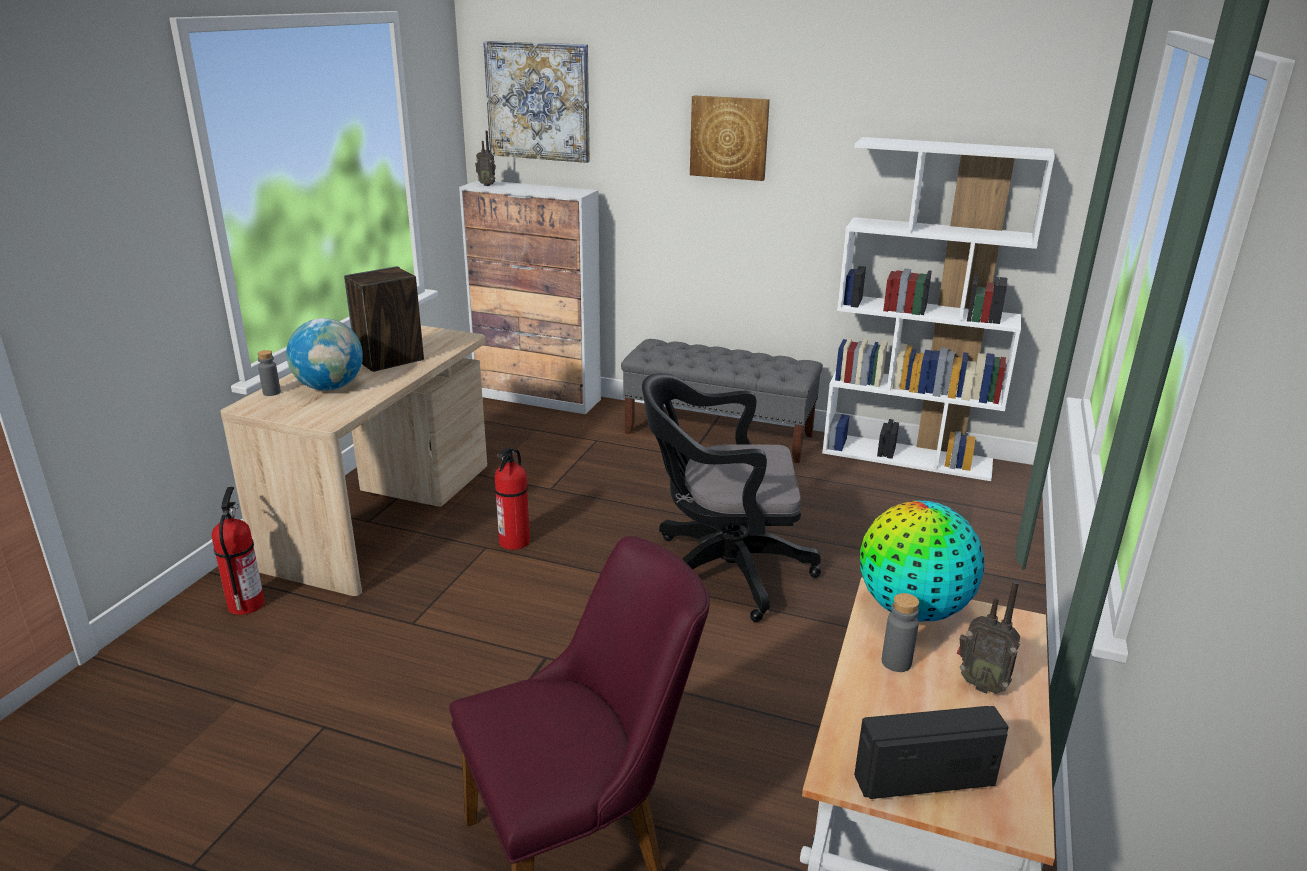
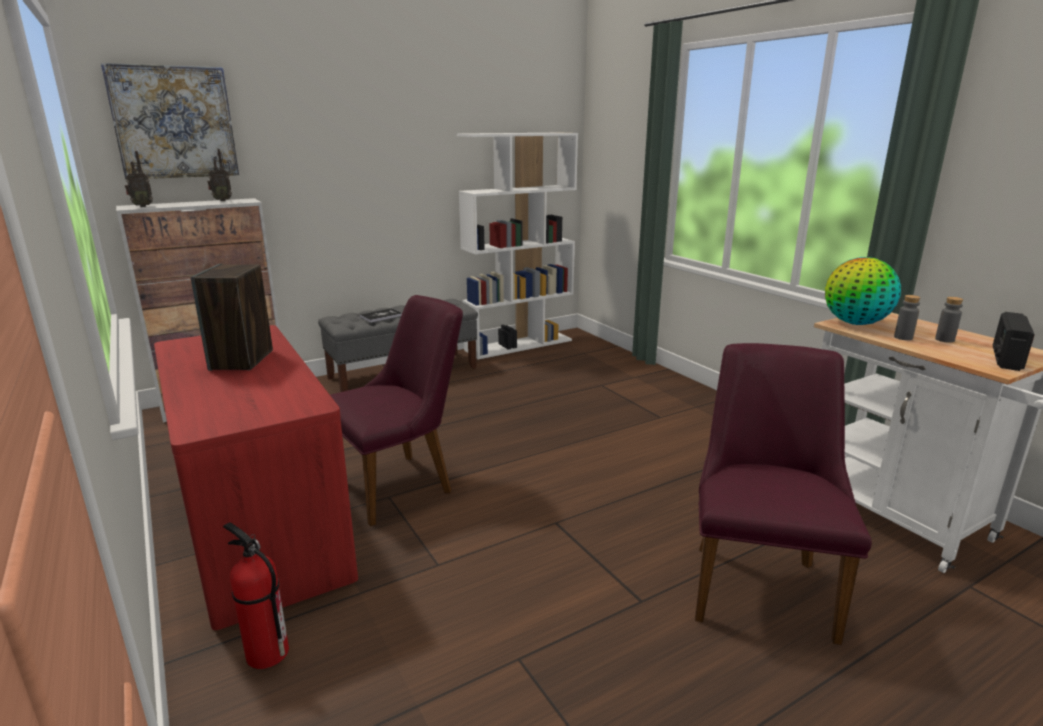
camera: 50 degrees left, 5 degrees down
beige desk [220,325,487,596] -> red desk [154,325,358,630]
grey bottle [257,350,281,396] -> grey bottle moved to [935,297,963,343]
globe [286,318,363,391] -> none
fire extinguisher [495,448,530,550] -> purple chair [330,295,463,527]
black office chair [642,373,821,622] -> none
picture [690,95,770,181] -> none
radio [957,581,1020,694] -> radio moved to [207,149,232,201]
none -> book [360,308,402,323]

